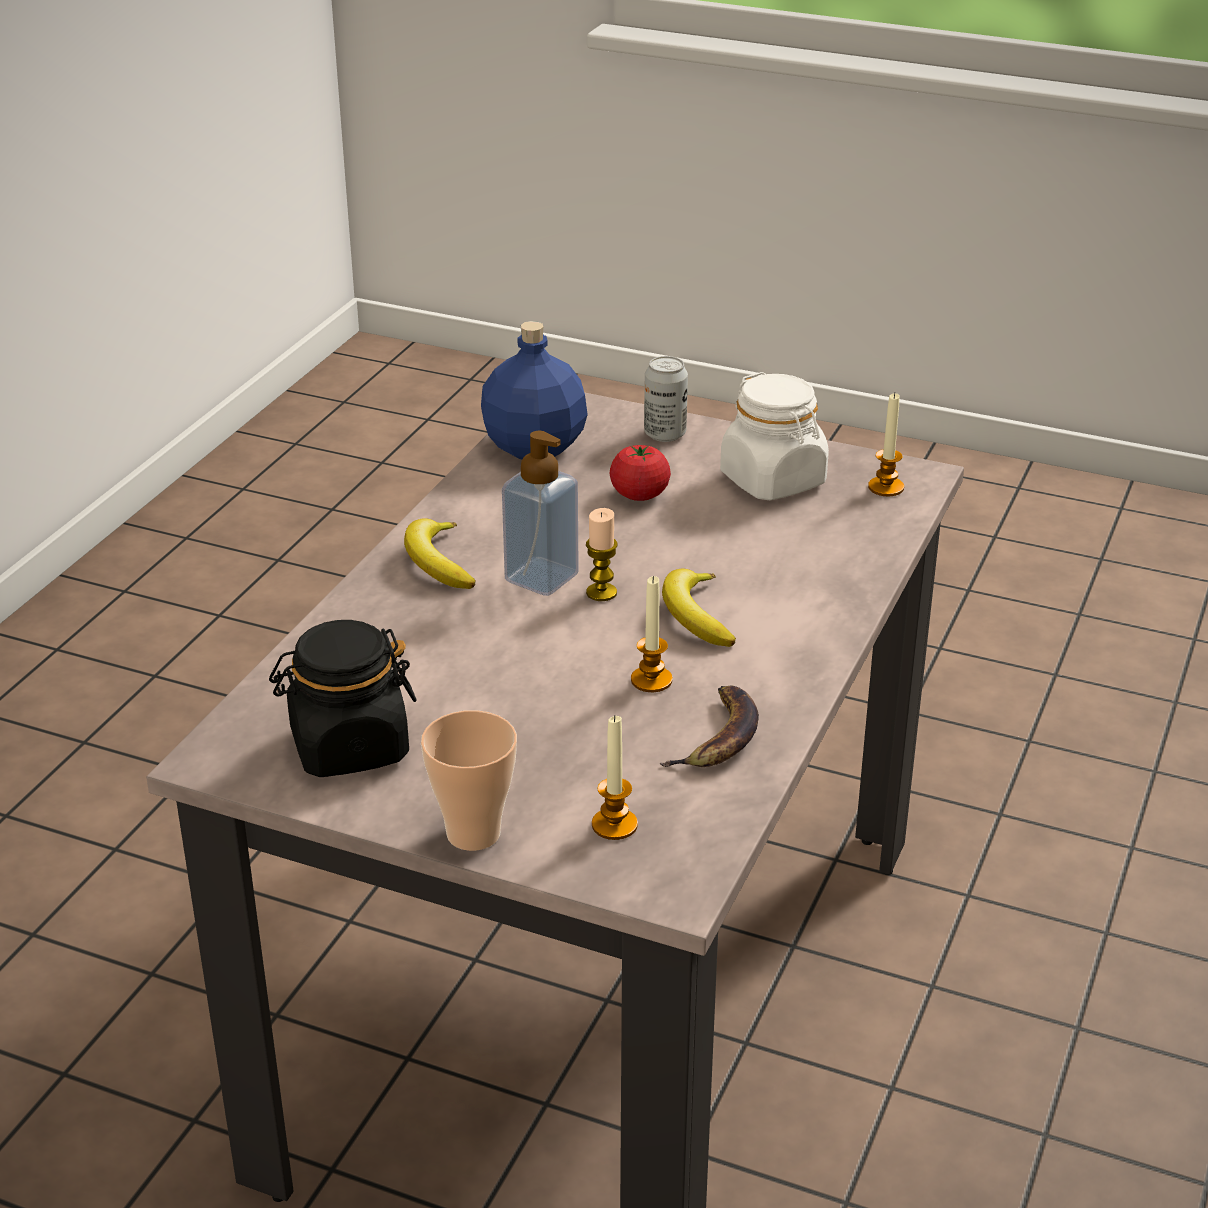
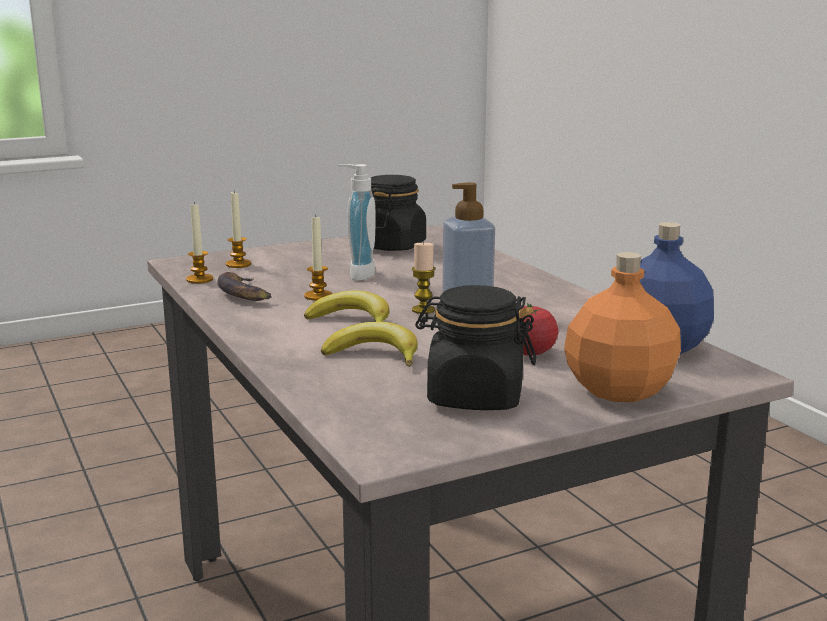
camera: 130 degrees right, 15 degrees down
banana [404,518,476,589] -> banana moved to [321,322,417,367]
cup [421,710,517,851] -> none
can [644,356,688,442] -> orange bottle [564,252,681,402]
white jar [720,372,829,500] -> black jar [415,285,536,410]
candle [868,393,904,496] -> candle moved to [186,202,213,284]
none -> soap dispenser [338,164,376,281]

